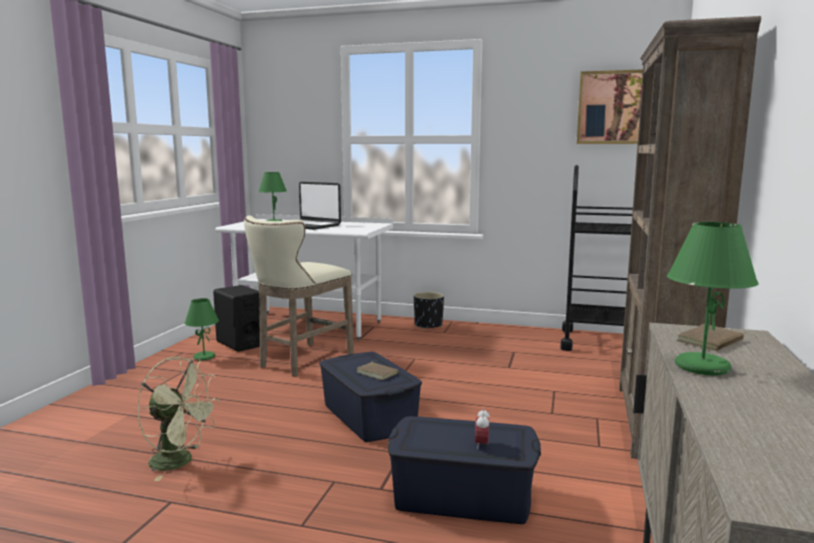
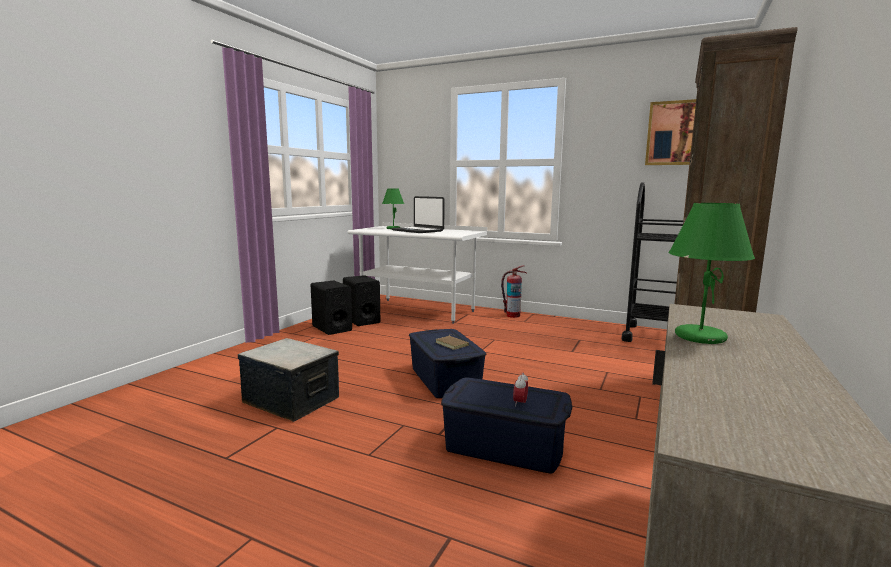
camera: 10 degrees right, 0 degrees up
green fan [137,357,220,481] -> storage box [238,338,339,422]
green table lamp [184,298,219,361] -> black speaker [311,280,352,335]
beige stool [244,215,354,377] -> none
black planter [414,292,444,329] -> fire extinguisher [501,265,527,318]
brown book [677,324,757,351] -> none

